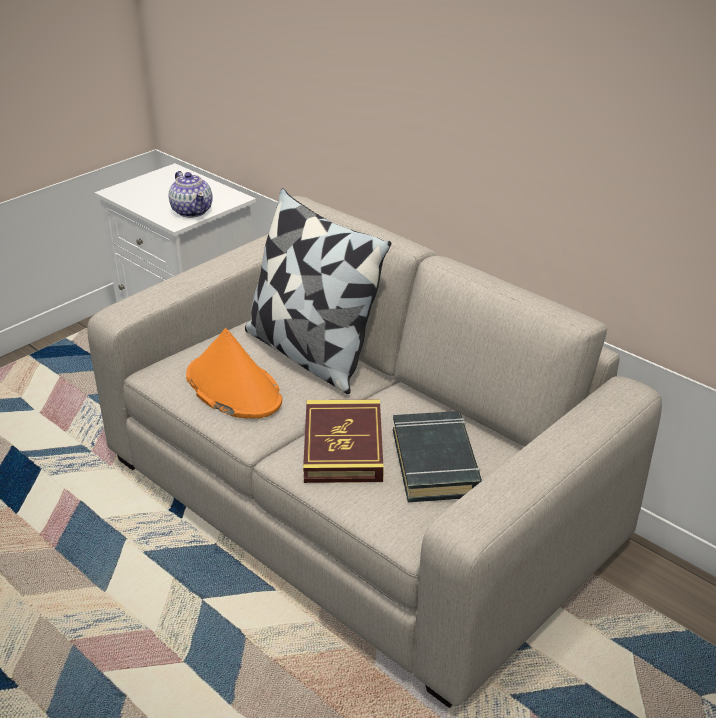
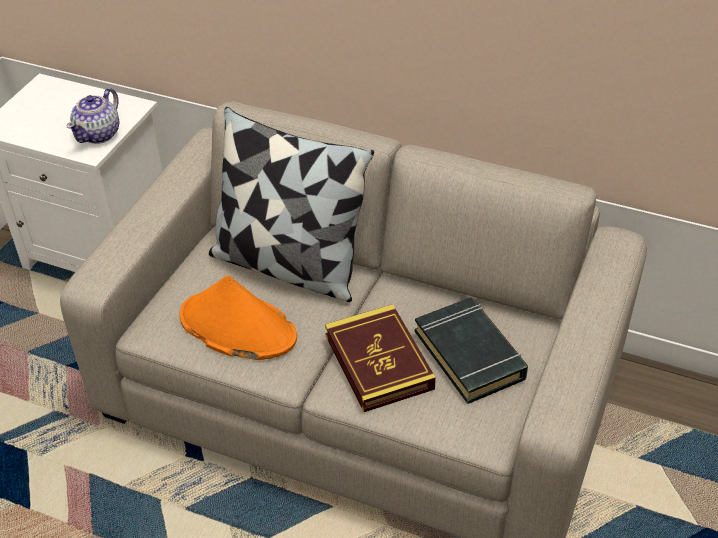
camera: 20 degrees left, 10 degrees up
teapot [168,171,213,218] -> teapot turned 75 degrees clockwise [67,88,119,144]

